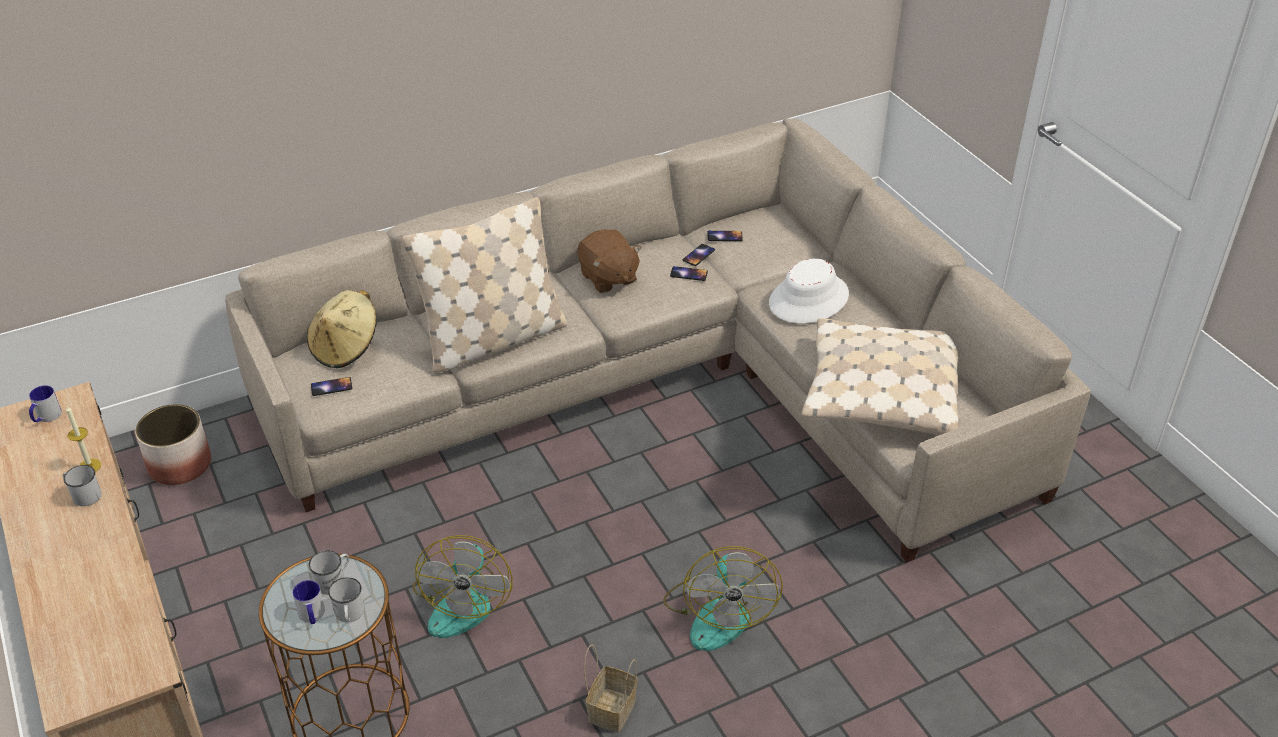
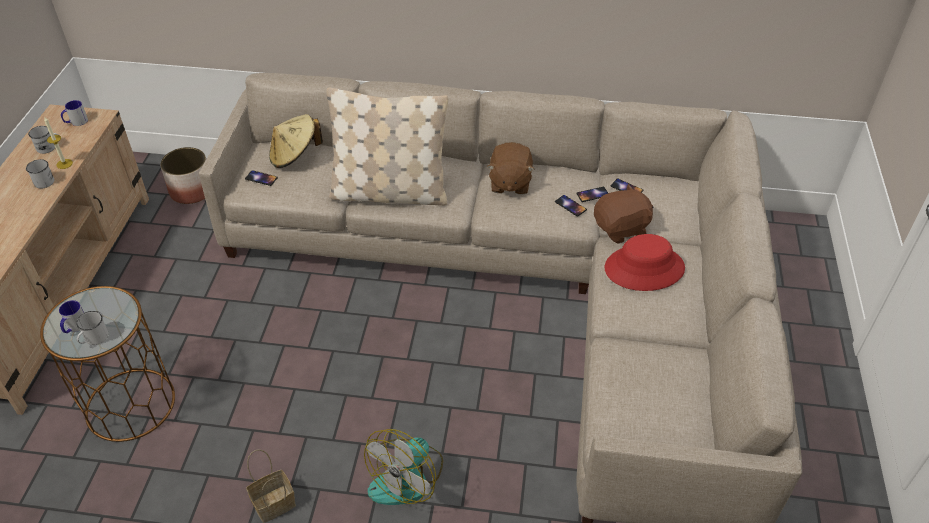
camera: 35 degrees right, 5 degrees up
white mug [309,550,349,594] -> white mug moved to [28,126,58,154]
fan [412,535,513,638] -> none
white hat [769,259,849,324] -> red hat [604,234,685,291]
beige pillow [802,318,959,435] -> none
none -> brown plush toy [594,184,653,244]

